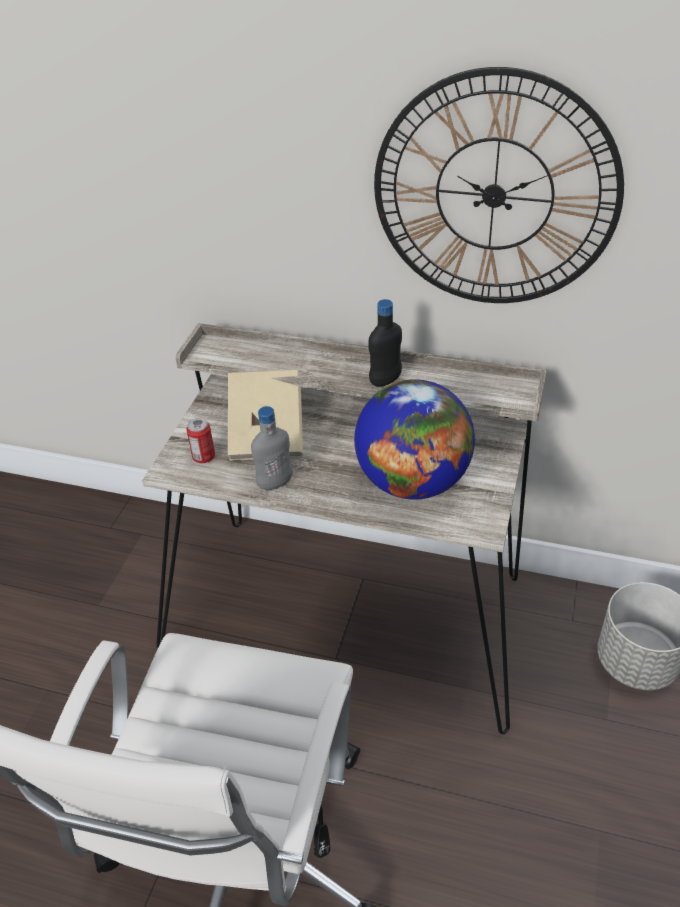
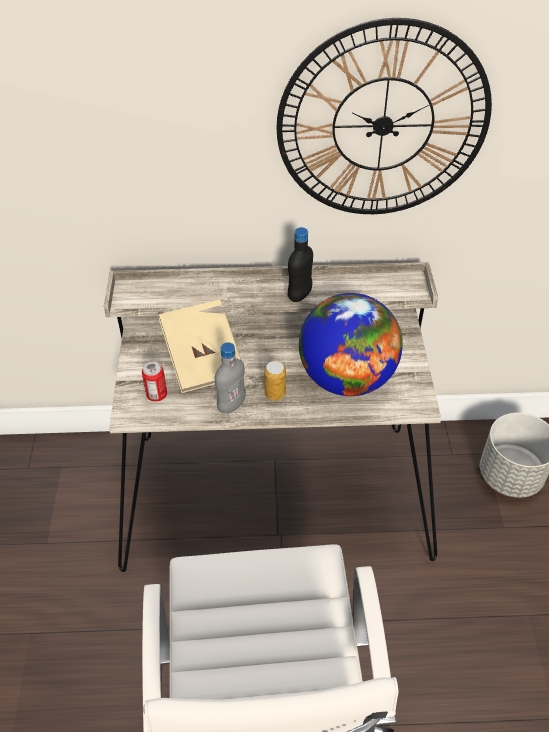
camera: 20 degrees left, 5 degrees up
none -> can [264,361,286,401]

